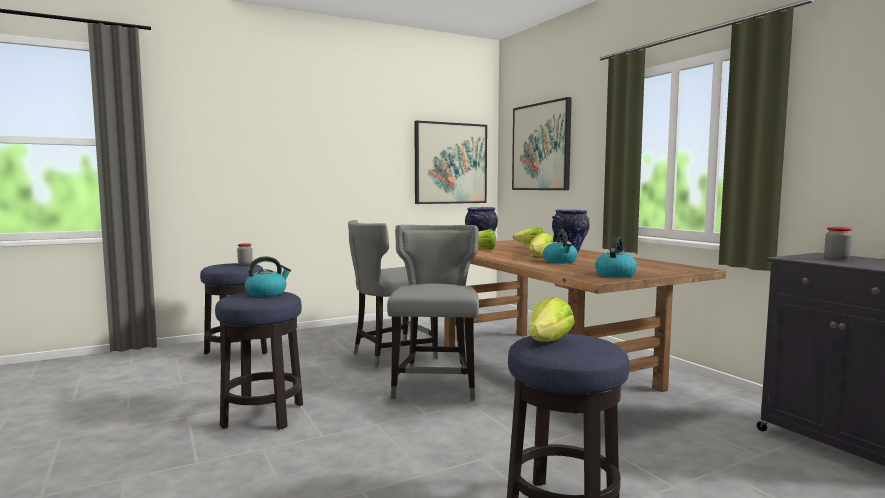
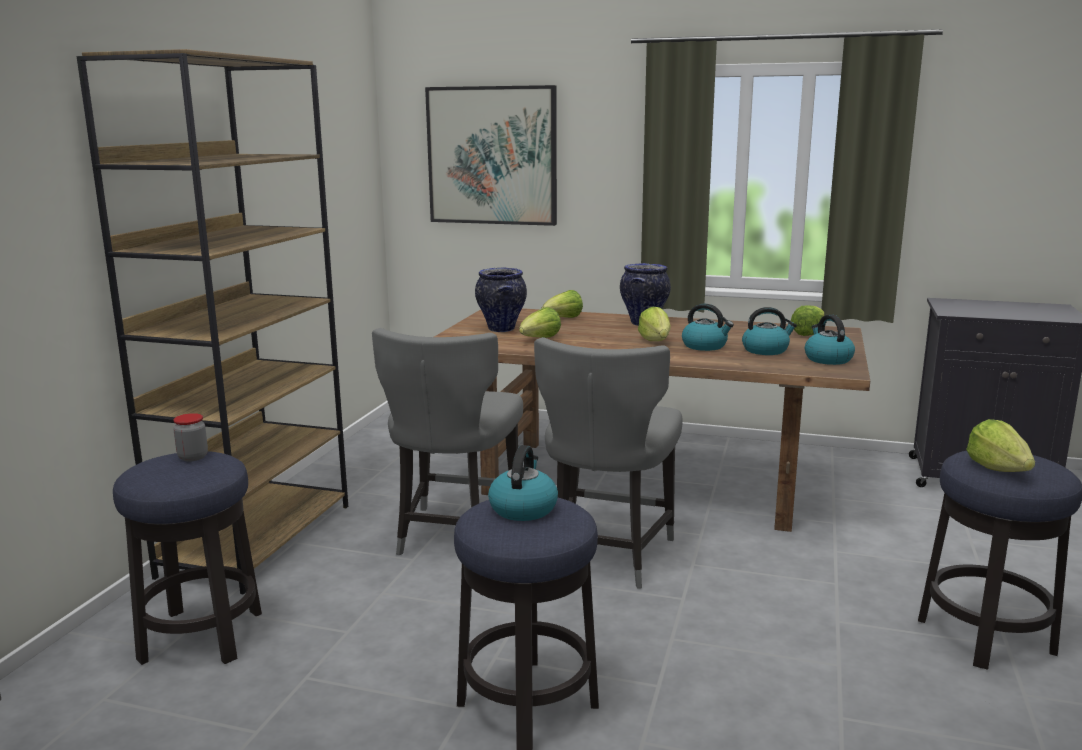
camera: 45 degrees left, 10 degrees up
grey chair [387,225,479,401] -> grey chair turned 120 degrees counterclockwise [534,337,683,589]
picture [414,120,487,204] -> none
jar [824,227,852,260] -> none
none -> brown bookcase [77,49,348,595]
none -> kettle [742,307,797,355]
none -> lettuce [791,305,824,336]

